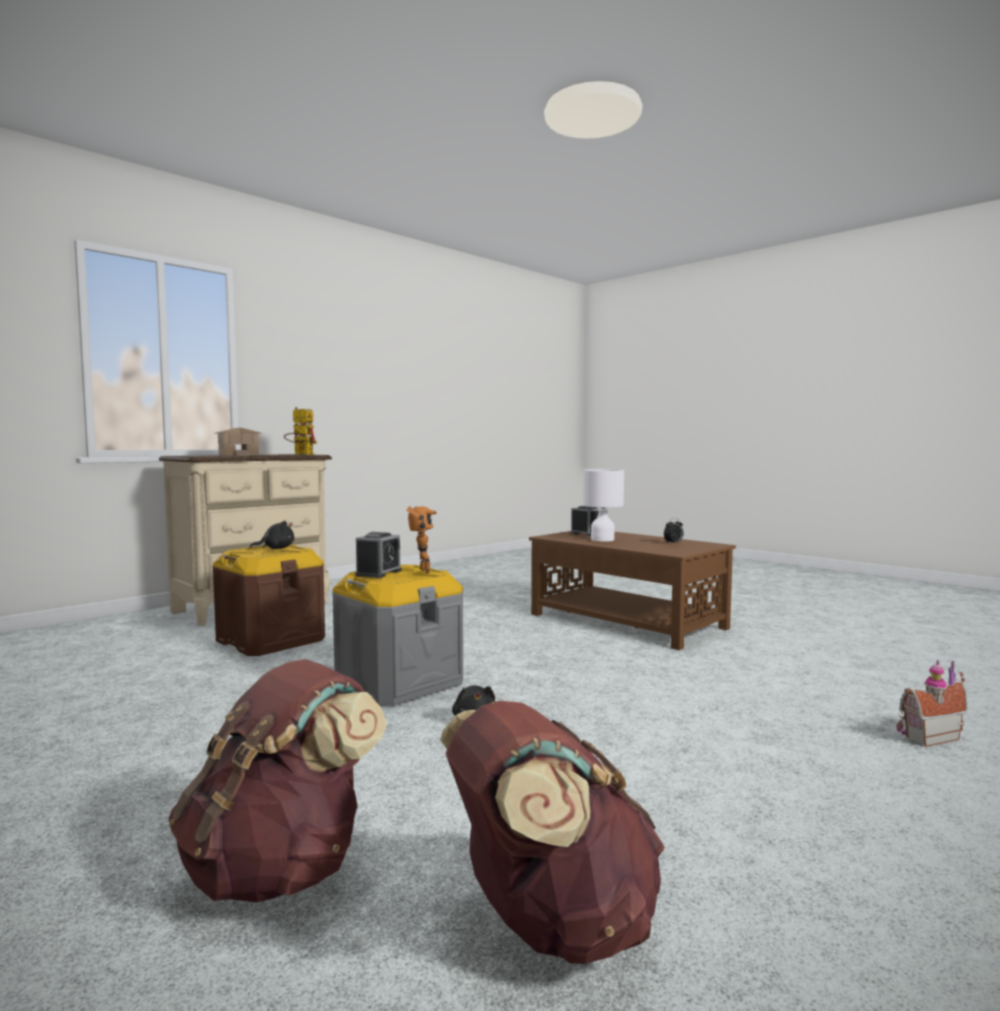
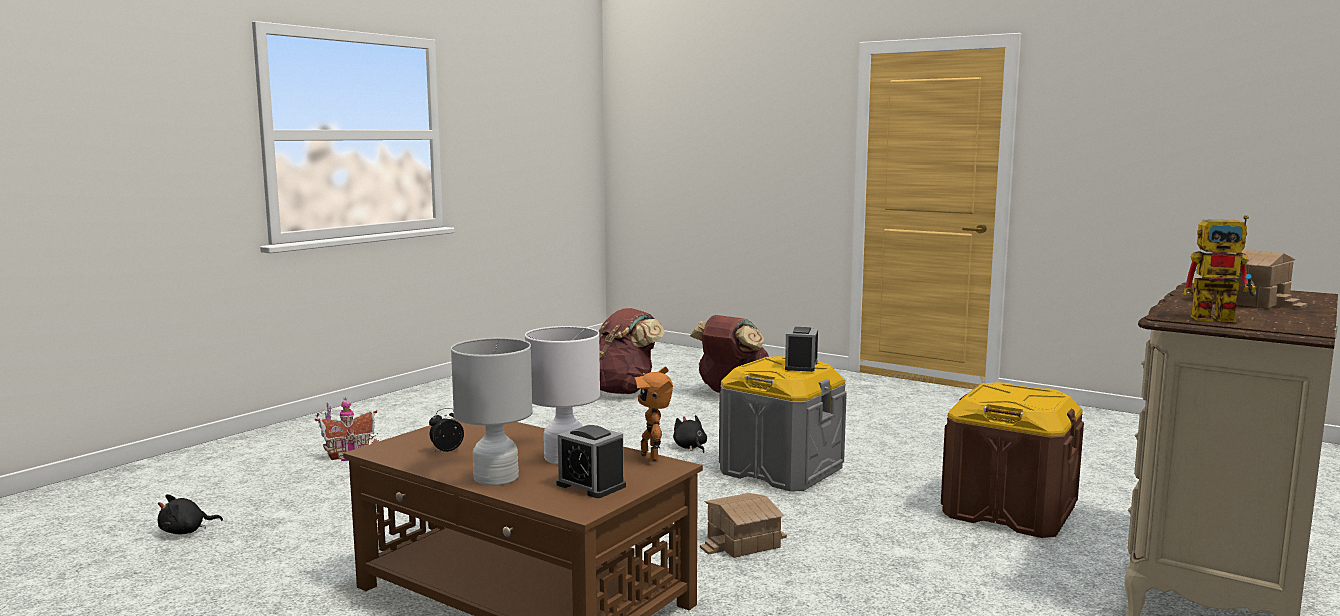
camera: 170 degrees right, 5 degrees up
black plush toy [250,521,294,549] -> black plush toy moved to [158,494,223,534]
toy robot [407,506,437,574] -> toy robot moved to [633,367,673,461]
none -> grey table lamp [451,338,533,485]
none -> toy house [700,493,787,558]

